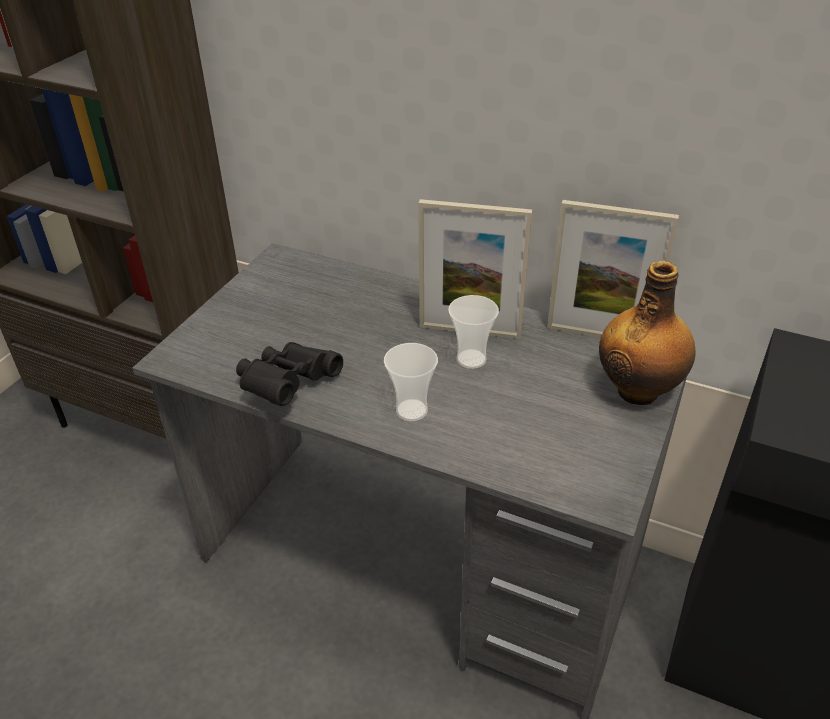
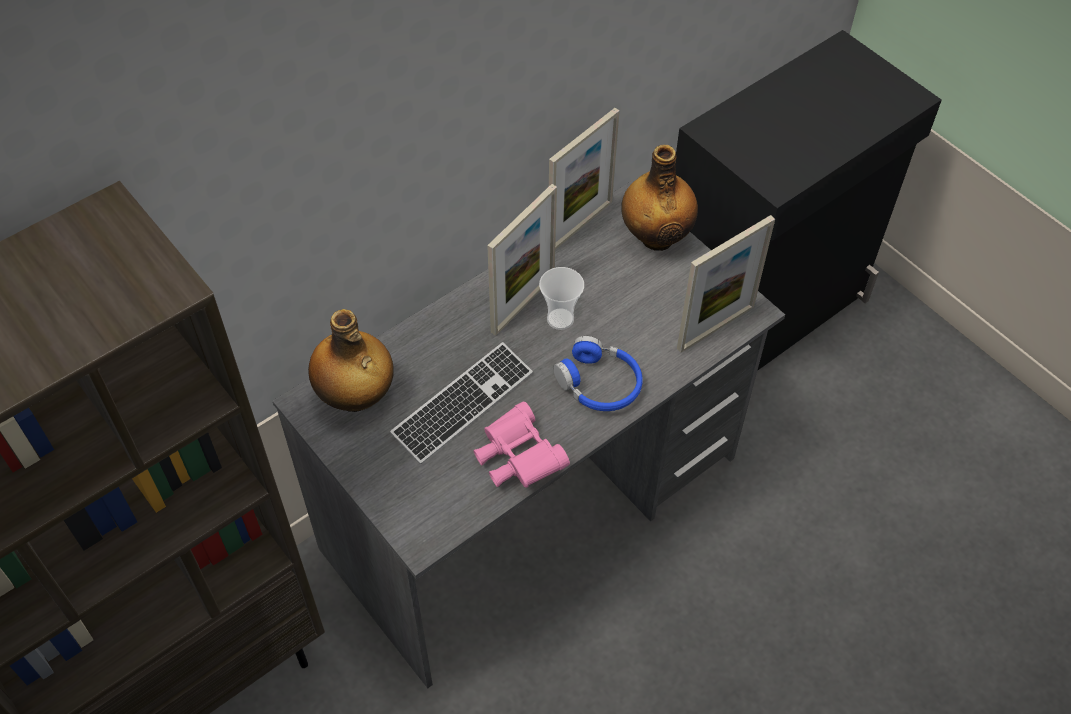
camera: 65 degrees left, 15 degrees up
black binoculars [236,342,343,406] -> pink binoculars [473,402,570,488]
cup [384,343,438,421] -> blue headphones [553,336,643,411]
none -> bottle [308,309,394,412]
none -> keyboard [390,342,533,464]
none -> picture frame [677,215,775,353]

